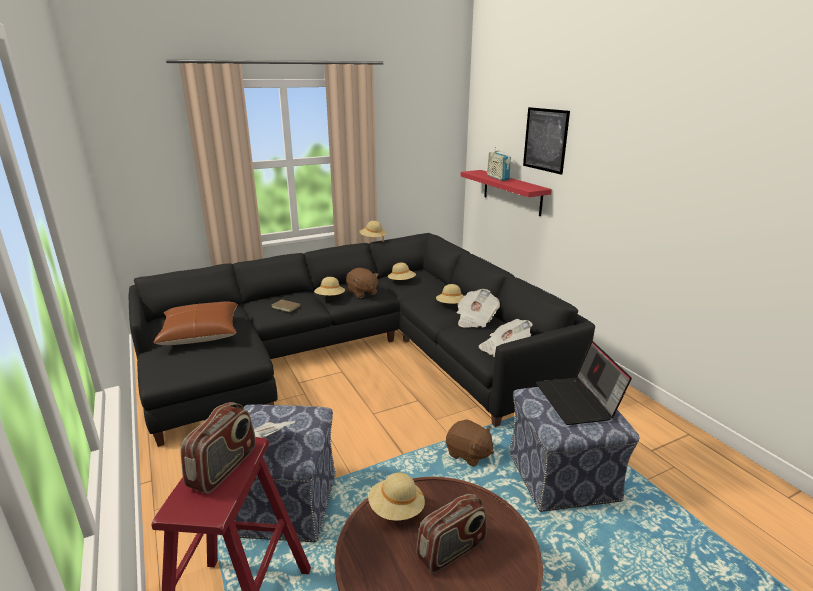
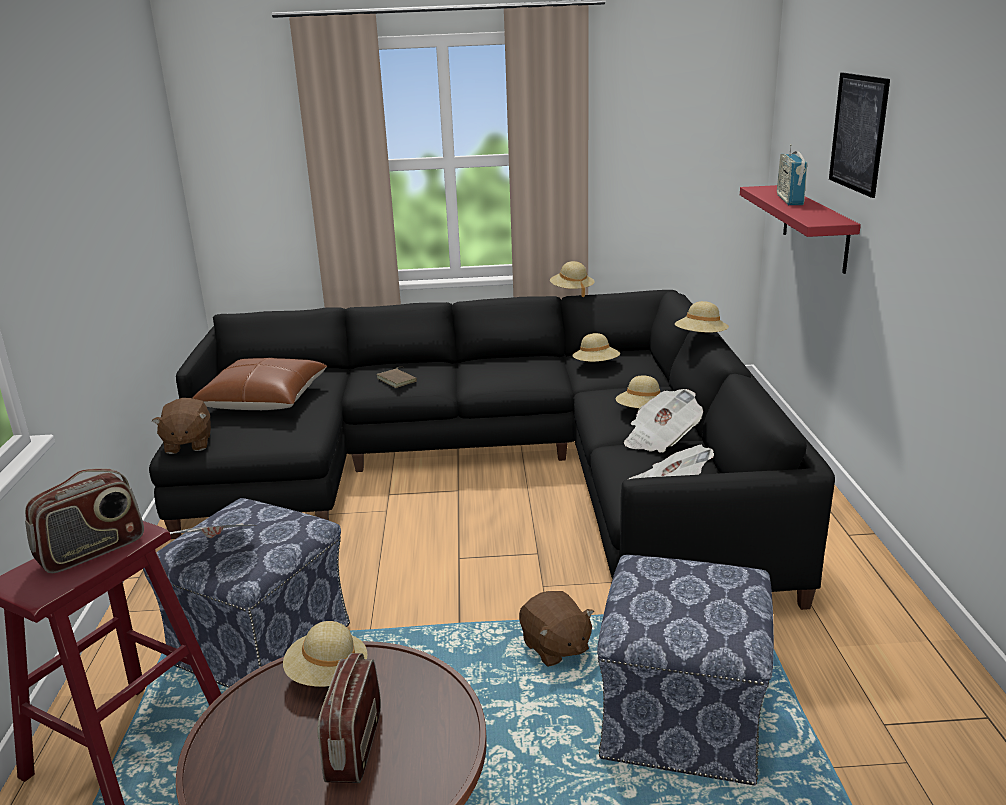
camera: 25 degrees right, 0 degrees up
beige hat [314,277,345,296] -> beige hat moved to [675,301,729,333]
brown plush toy [346,268,379,298] -> brown plush toy moved to [152,398,211,454]
radio [417,494,487,573] -> radio turned 105 degrees clockwise [318,653,381,783]
laptop [536,341,632,425] -> none

